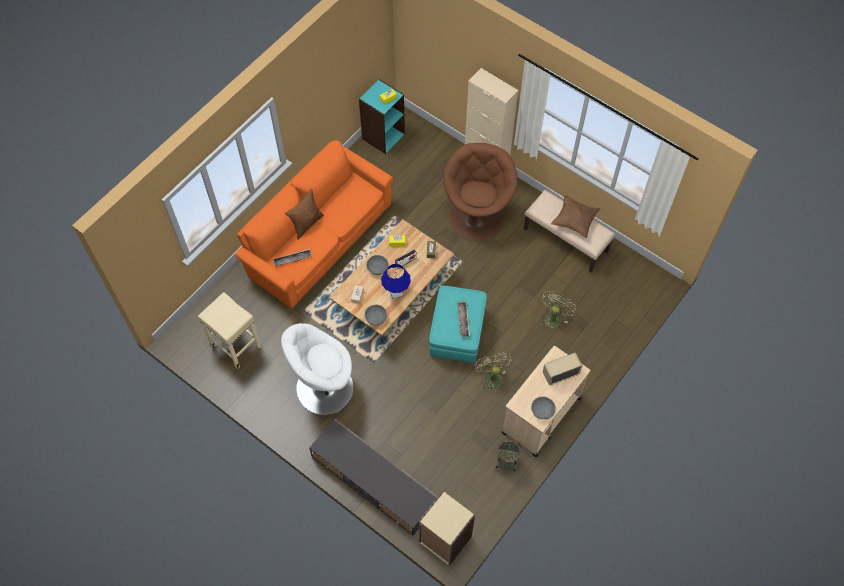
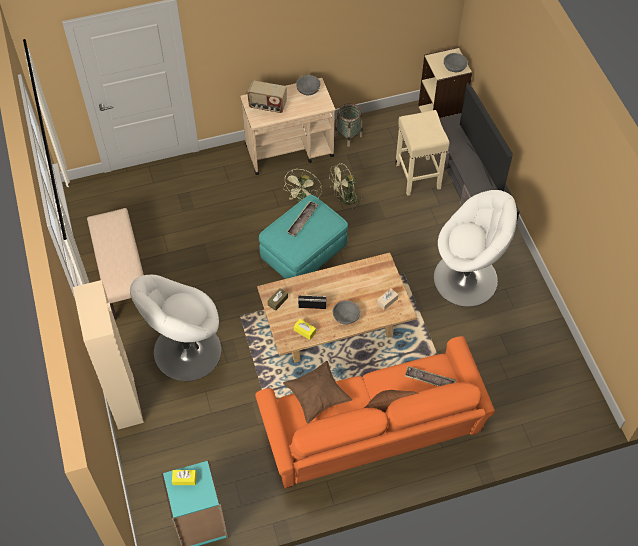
camera: 145 degrees left, 5 degrees down
beige stool [198,292,261,369] -> beige stool moved to [395,110,450,196]
grey bowl [365,305,387,326] -> grey bowl moved to [444,53,468,72]
blue table lamp [381,264,411,299] -> none
brown armchair [443,143,518,242] -> white armchair [130,275,221,381]
green fan [539,291,576,328] -> green fan moved to [329,163,364,209]
brown pillow [551,195,600,238] -> brown pillow moved to [283,361,352,424]
none -> television [460,82,513,191]

